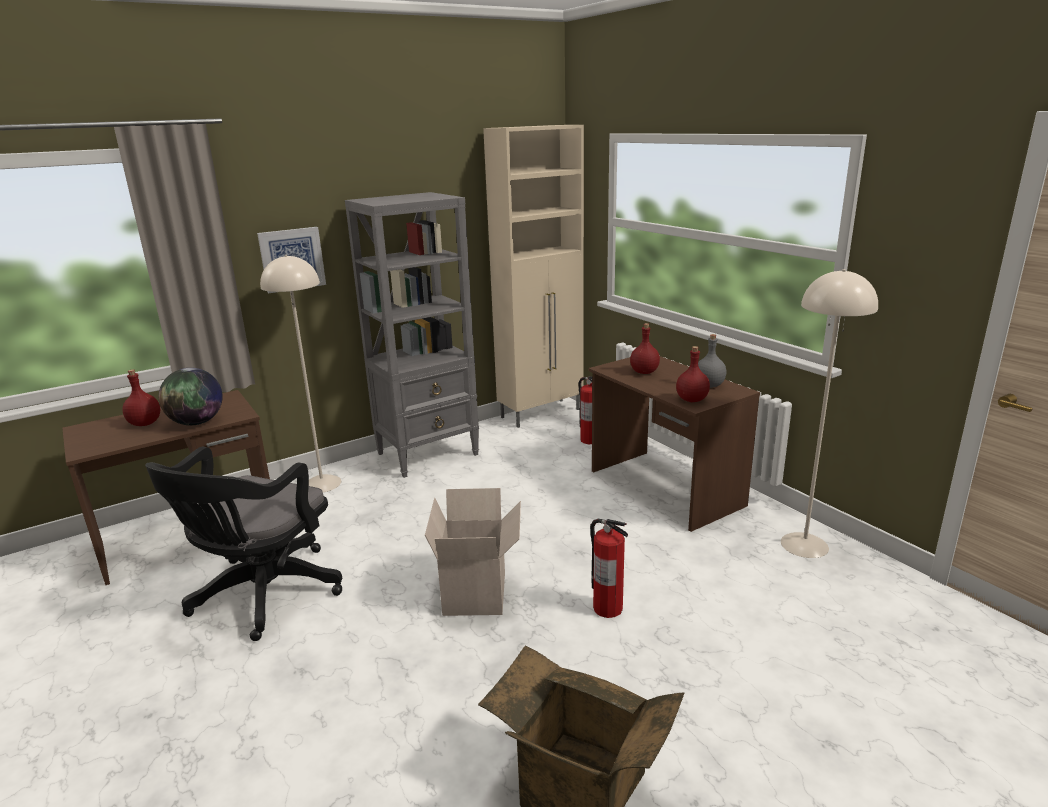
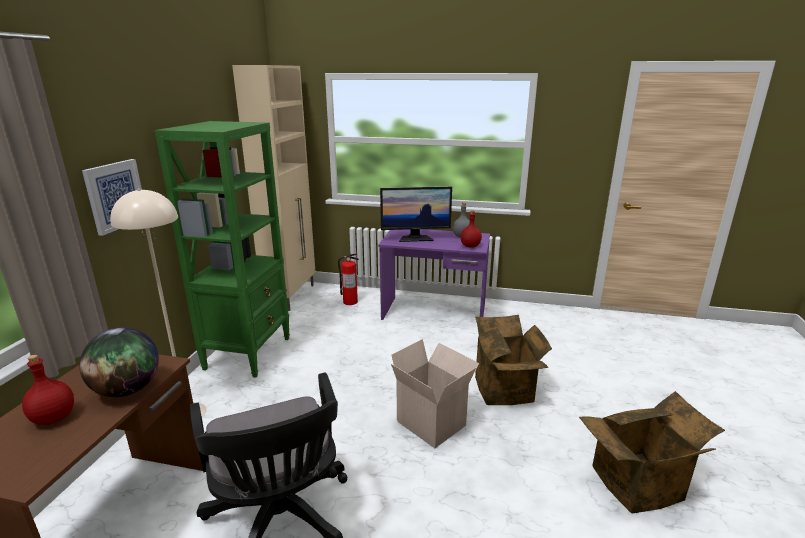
camera: 45 degrees left, 0 degrees up
grey bookcase [345,192,479,478] -> green bookcase [155,121,290,378]
brown desk [588,356,760,532] -> purple desk [378,229,490,320]
fire extinguisher [590,519,628,618] -> cardboard box [475,315,552,405]
red bottle [630,323,660,374] -> monitor [380,186,452,242]
beige floor lamp [781,269,878,558] -> none

